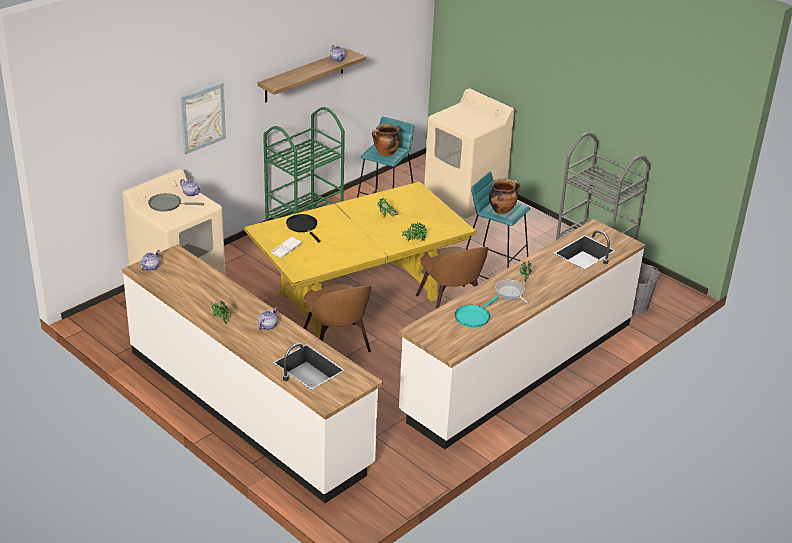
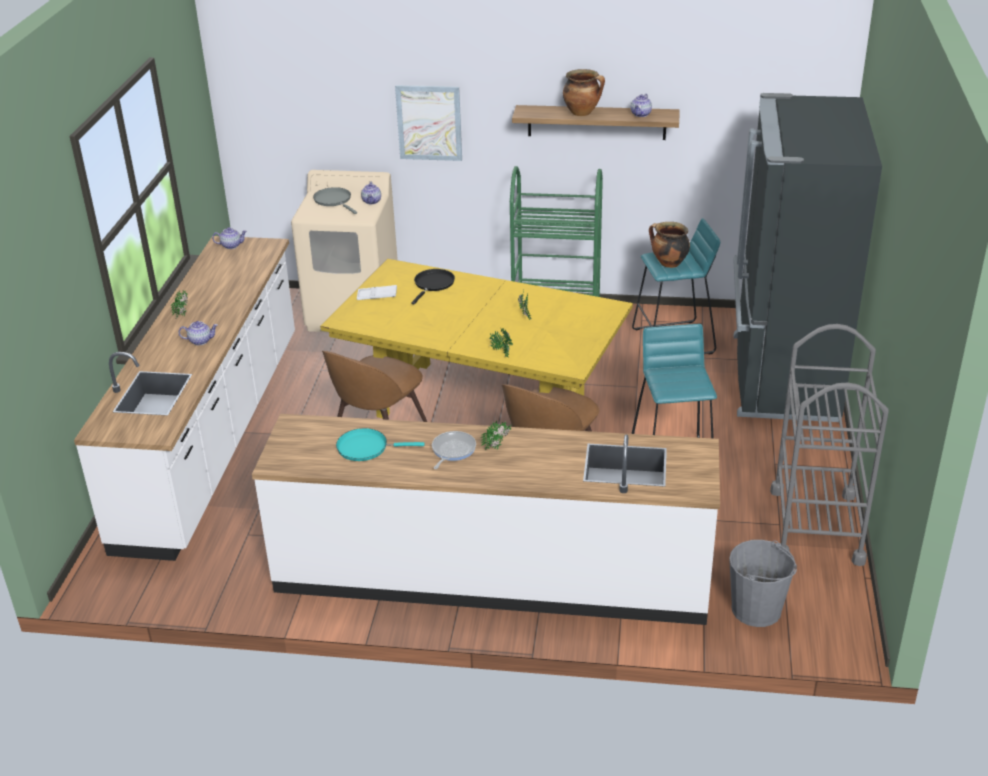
camera: 55 degrees right, 0 degrees up
beige washing machine [424,89,514,218] -> black fridge [733,93,882,422]
cooking pot [489,178,520,214] -> cooking pot moved to [563,69,605,116]

